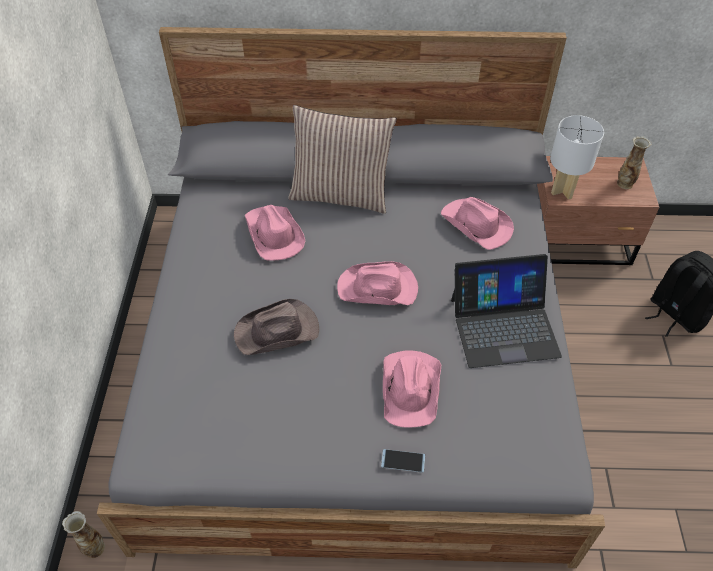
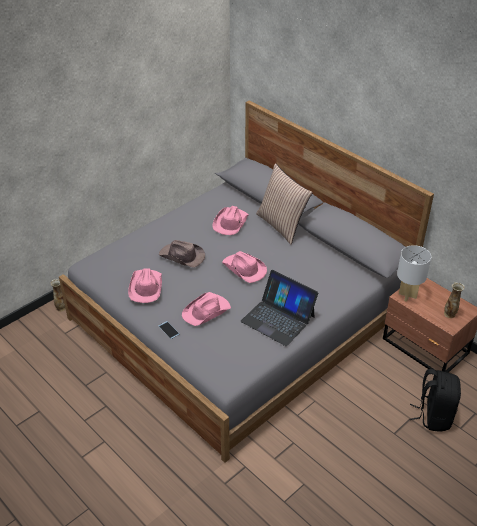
camera: 45 degrees right, 10 degrees down
pink hat [441,197,514,250] -> pink hat moved to [128,268,162,303]

